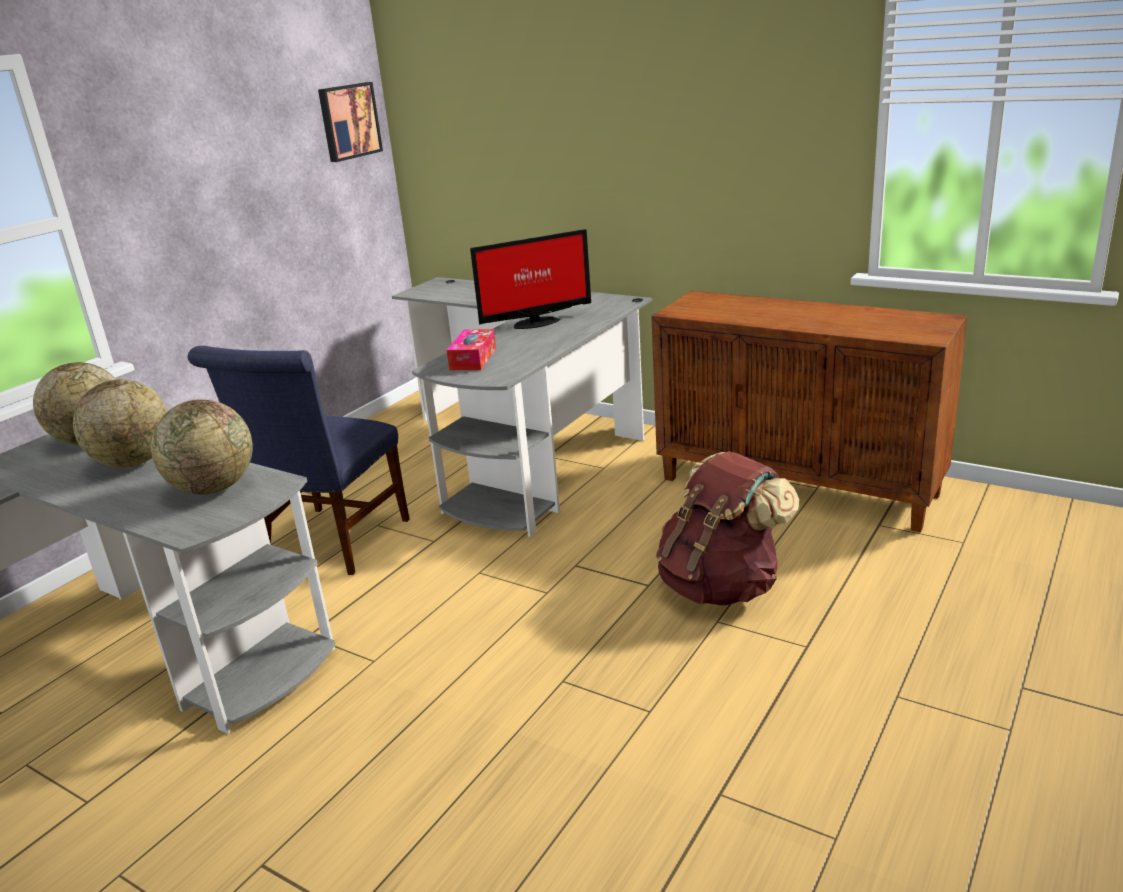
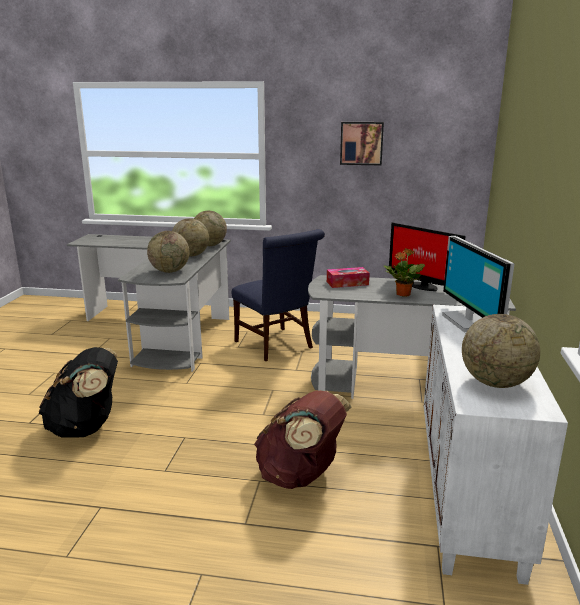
camera: 65 degrees right, 5 degrees down
blue chair [188,346,410,575] -> blue chair turned 120 degrees counterclockwise [232,229,325,361]
picture [318,82,383,162] -> picture moved to [340,122,384,166]
brown cabinet [651,291,967,533] -> white cabinet [424,305,568,585]
none -> black backpack [39,347,118,438]
none -> potted plant [384,248,425,297]
none -> monitor [442,236,515,332]
none -> globe [462,314,540,388]

